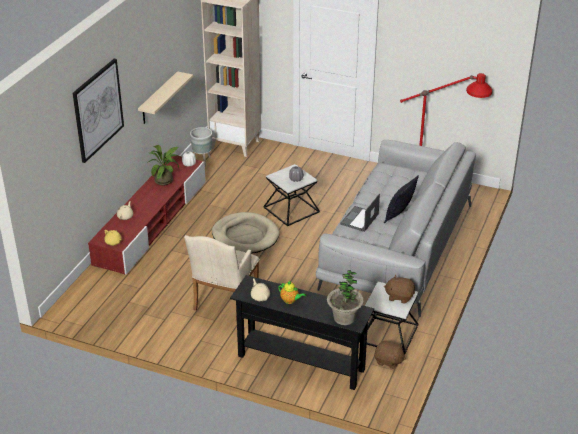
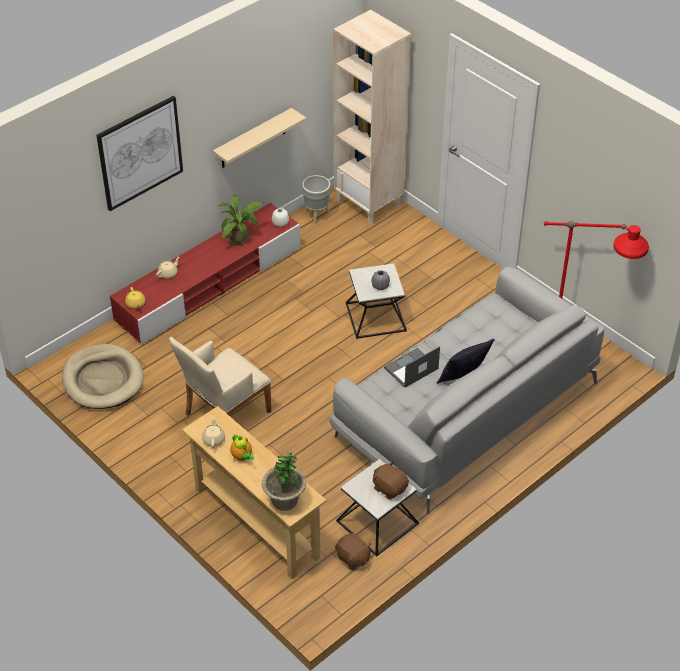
camera: 25 degrees right, 10 degrees up
beige dog bed [212,212,280,254] -> beige dog bed moved to [62,344,144,409]
black console table [230,275,374,390] -> beige console table [182,406,326,579]

